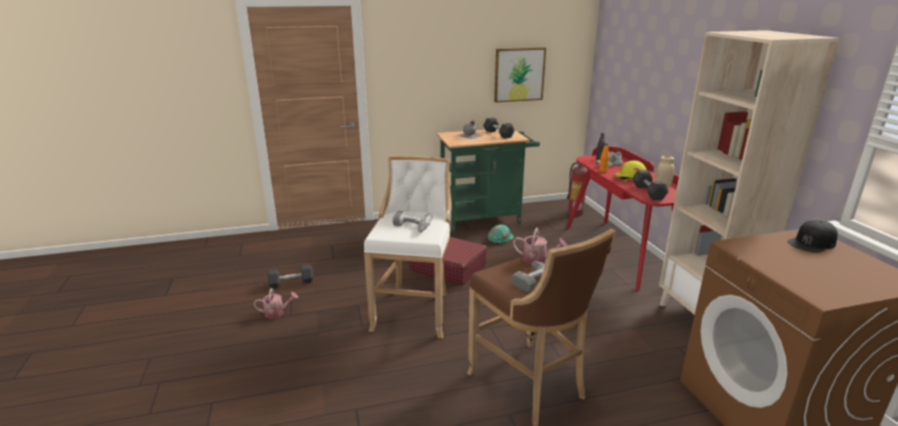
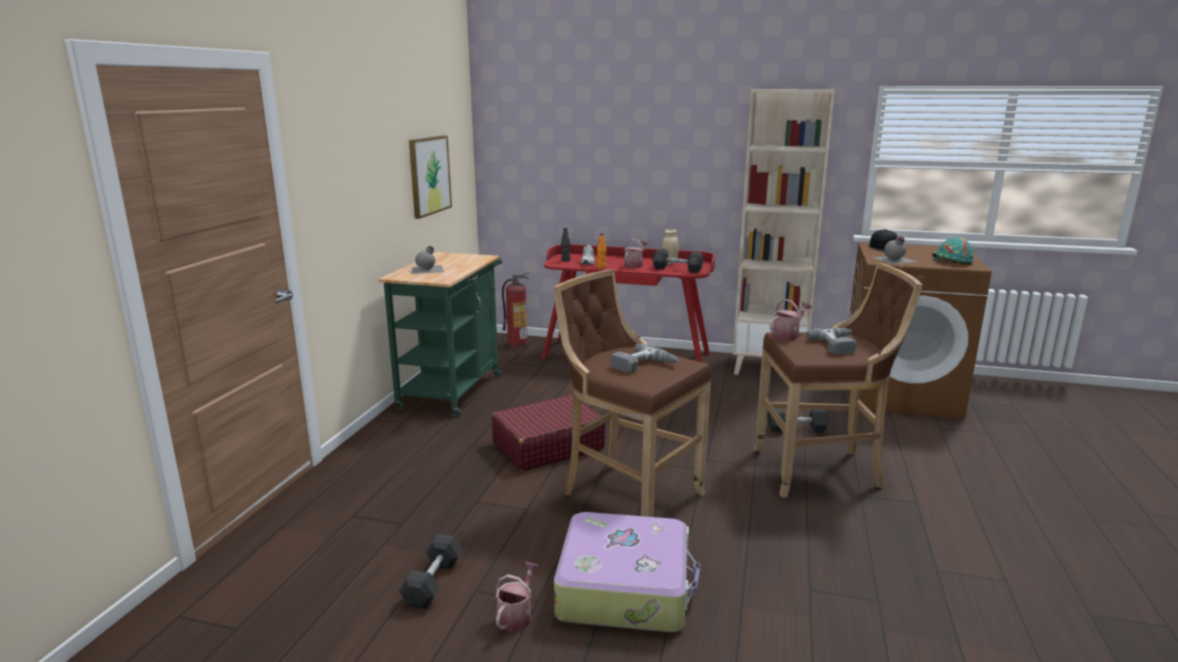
camera: 60 degrees left, 5 degrees down
white stool [364,156,452,339] -> brown stool [553,270,711,517]
grey dumbbell [483,117,515,138] -> grey dumbbell moved to [767,409,829,432]
turquoise hard hat [488,224,514,244] -> turquoise hard hat moved to [932,237,973,265]
yellow hard hat [615,161,646,182] -> watering can [624,239,647,268]
none -> suitcase [554,512,700,632]
none -> grey bottle [872,236,917,264]

